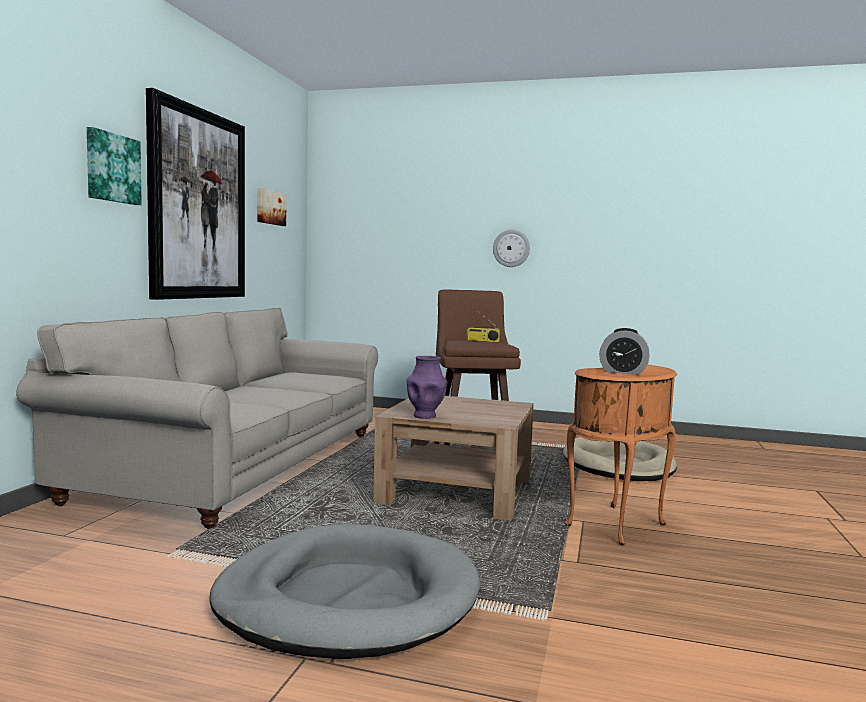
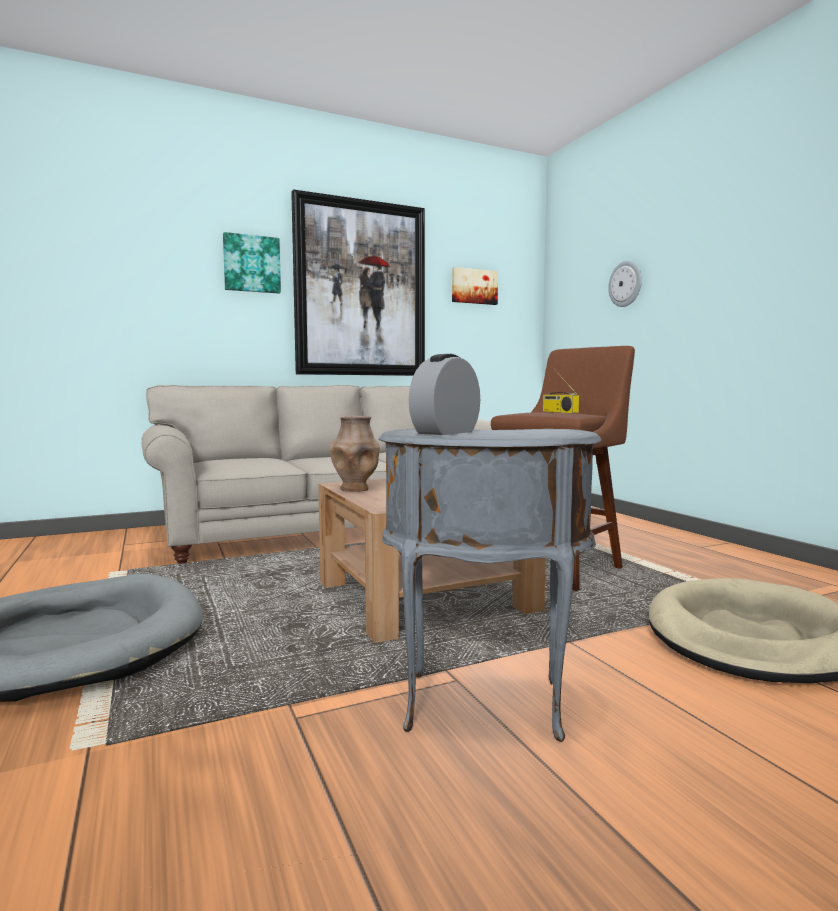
camera: 50 degrees right, 0 degrees up
purple vase [406,356,447,419] -> brown vase [330,416,380,492]
wall clock [493,229,530,267] -> wall clock moved to [608,261,642,307]
orange side table [564,364,677,546] -> grey side table [379,429,601,742]
alarm clock [599,328,650,375] -> alarm clock turned 60 degrees clockwise [409,354,480,435]

